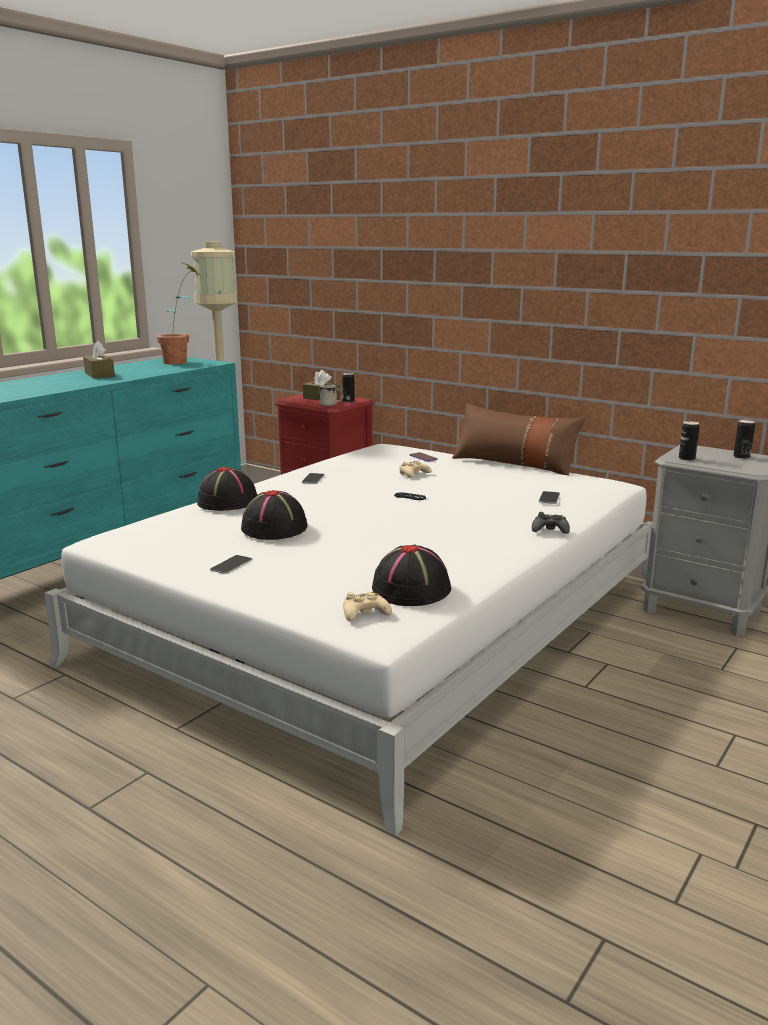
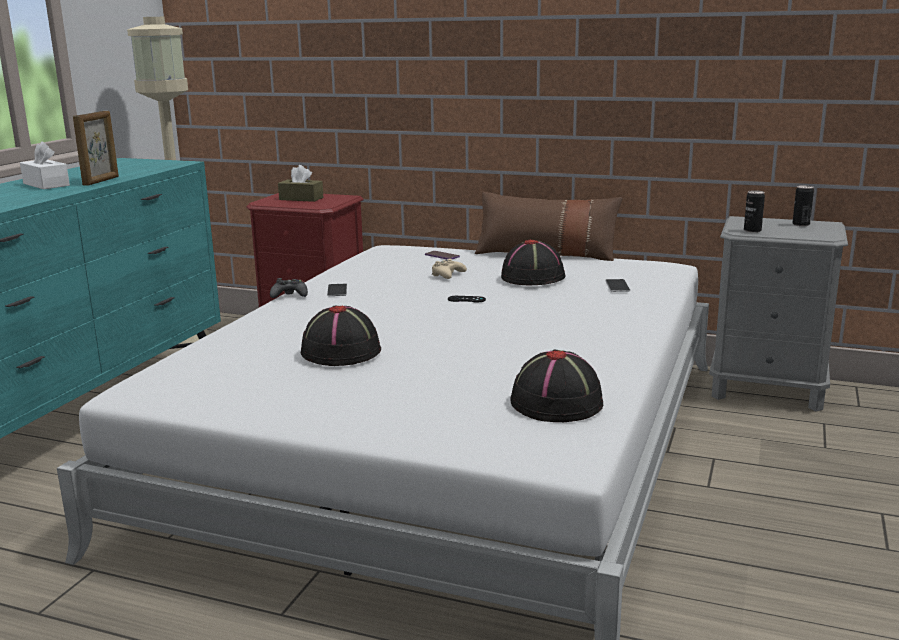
camera: 15 degrees left, 0 degrees up
brown tissue box [83,341,115,379] -> white tissue box [20,141,70,189]
potted plant [157,263,201,365] -> none
black hat [197,467,257,511] -> black hat moved to [501,239,566,286]
phone [210,555,252,574] -> none
white mug [320,385,343,406] -> none
can [342,373,355,403] -> none
beige game controller [343,592,392,621] -> none
black game controller [532,512,570,534] -> black game controller moved to [270,278,308,298]
none -> picture frame [73,111,119,186]

